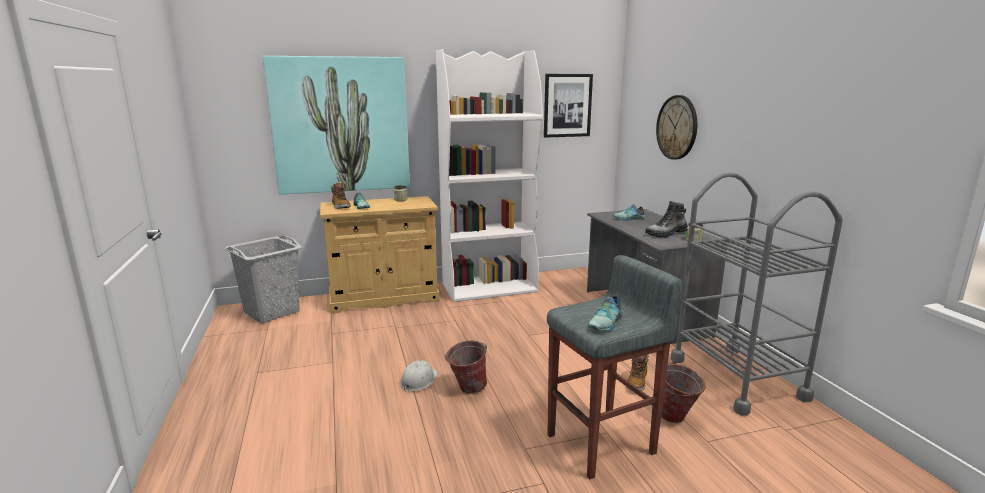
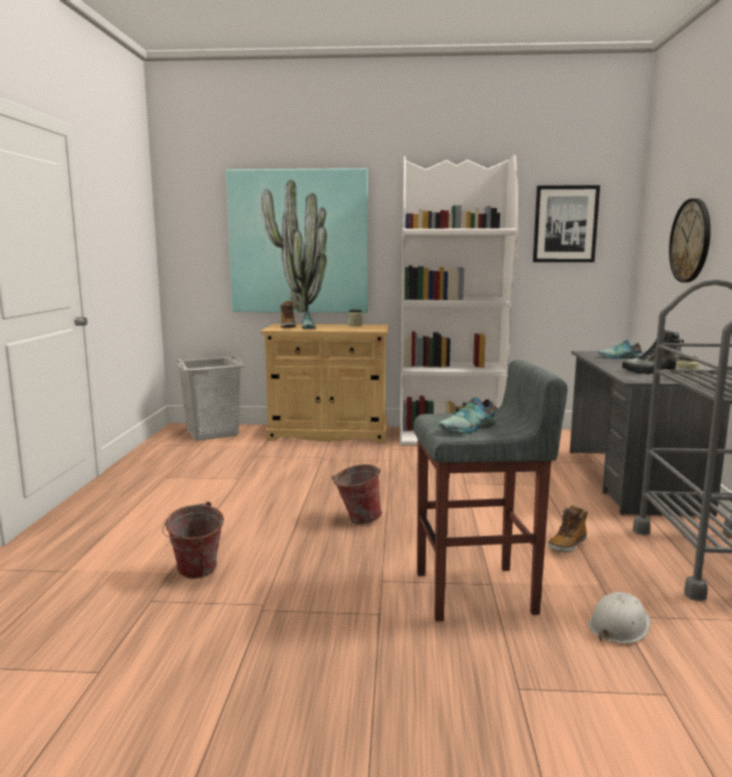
camera: 20 degrees right, 5 degrees down
white hard hat [400,360,438,392] -> white hard hat moved to [589,592,651,644]
bucket [661,361,706,423] -> bucket moved to [162,502,224,579]

